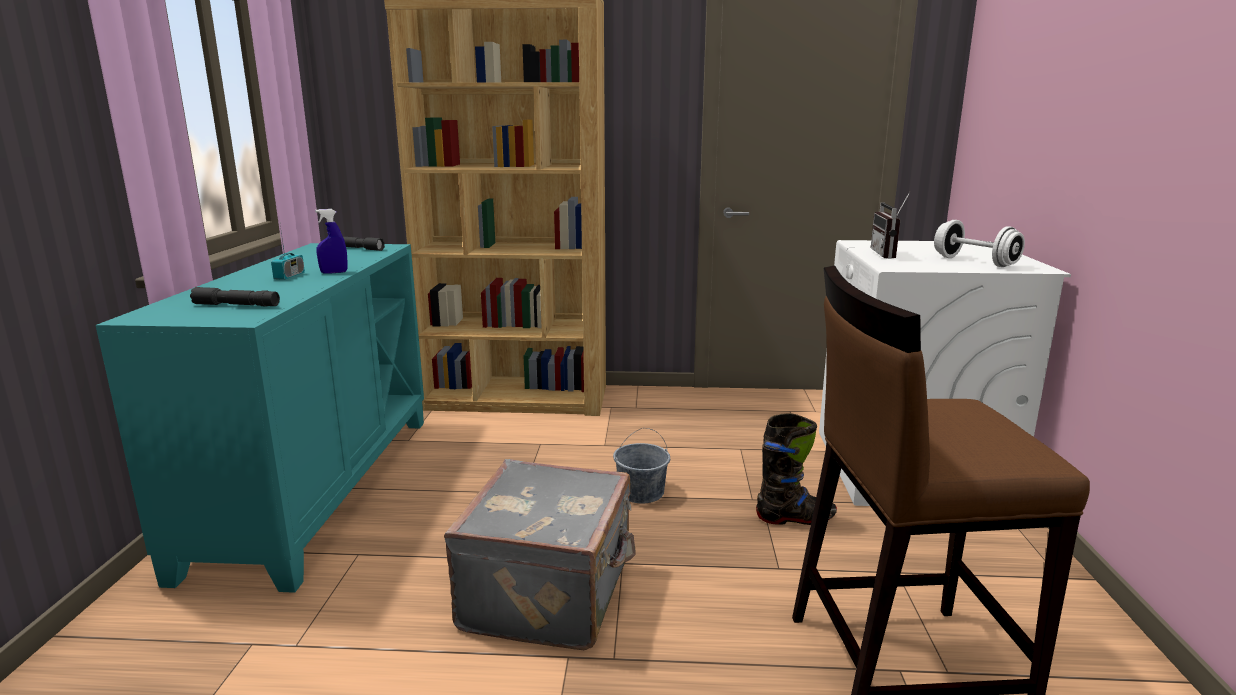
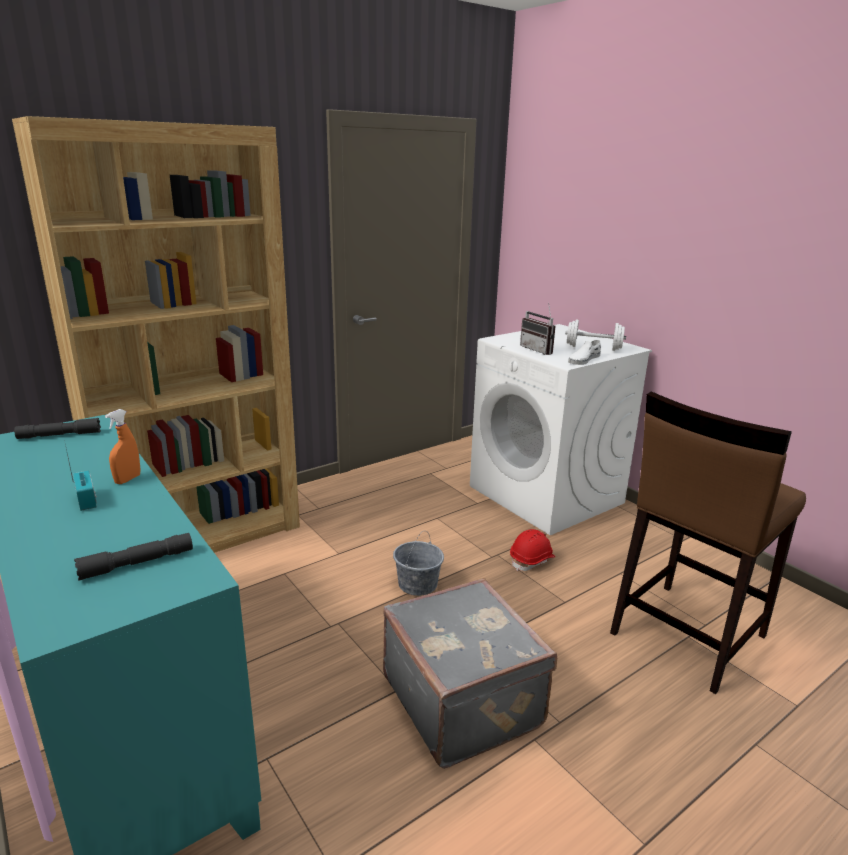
camera: 40 degrees left, 5 degrees up
blue spray bottle [315,209,347,274] -> orange spray bottle [105,409,140,484]
black boot [756,413,837,525] -> red hard hat [510,529,555,571]
none -> white shoe [568,340,601,365]

